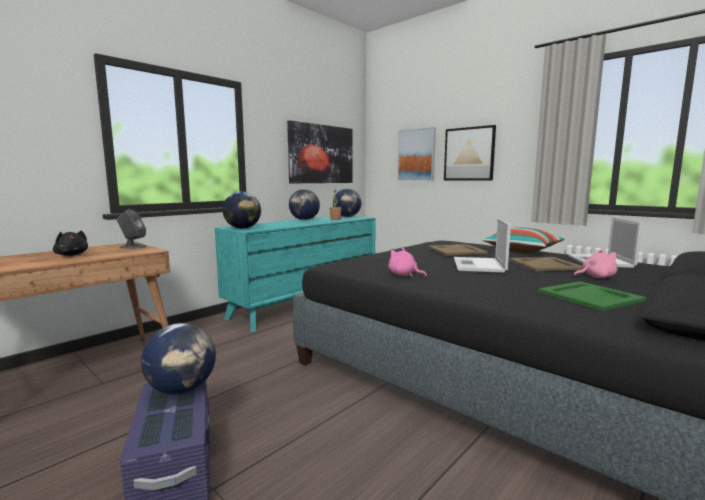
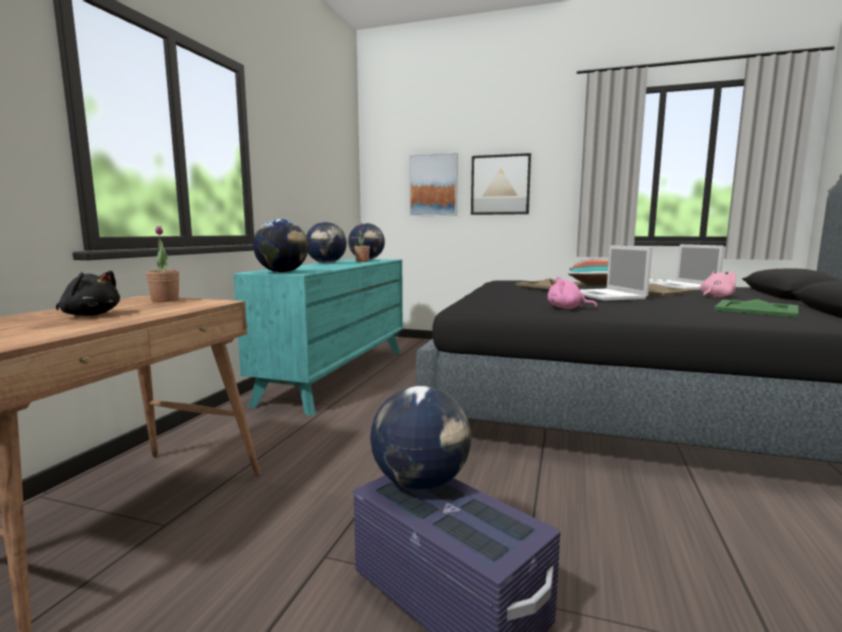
camera: 25 degrees left, 0 degrees up
grey speaker [117,209,147,249] -> potted plant [146,226,179,302]
picture [287,120,353,183] -> none

